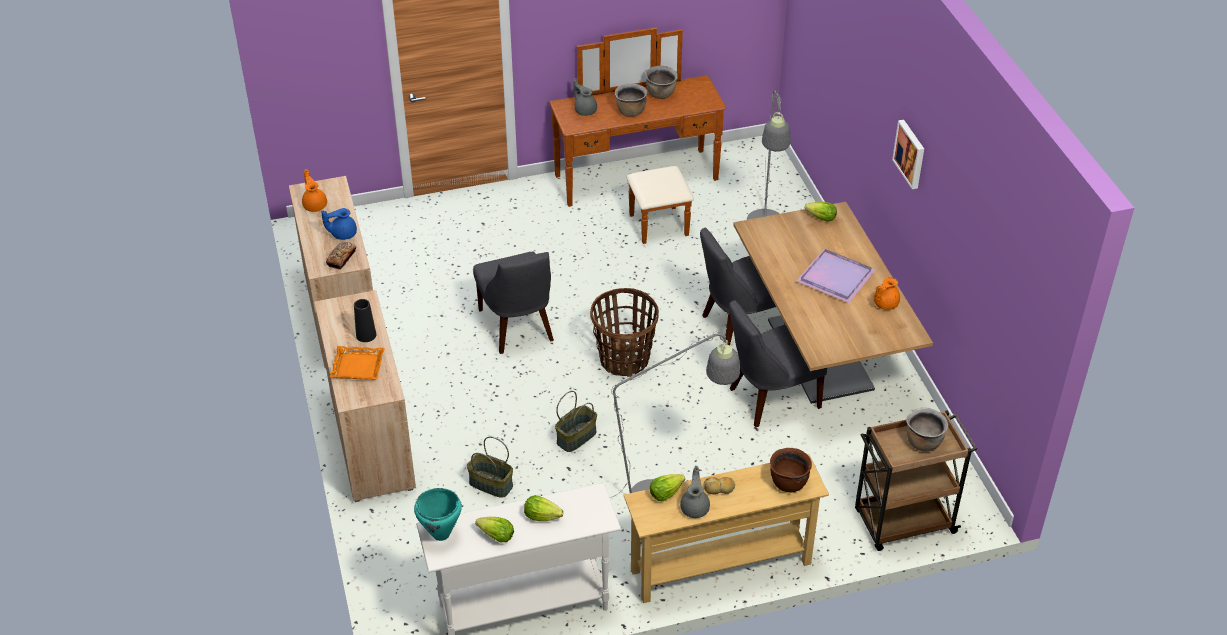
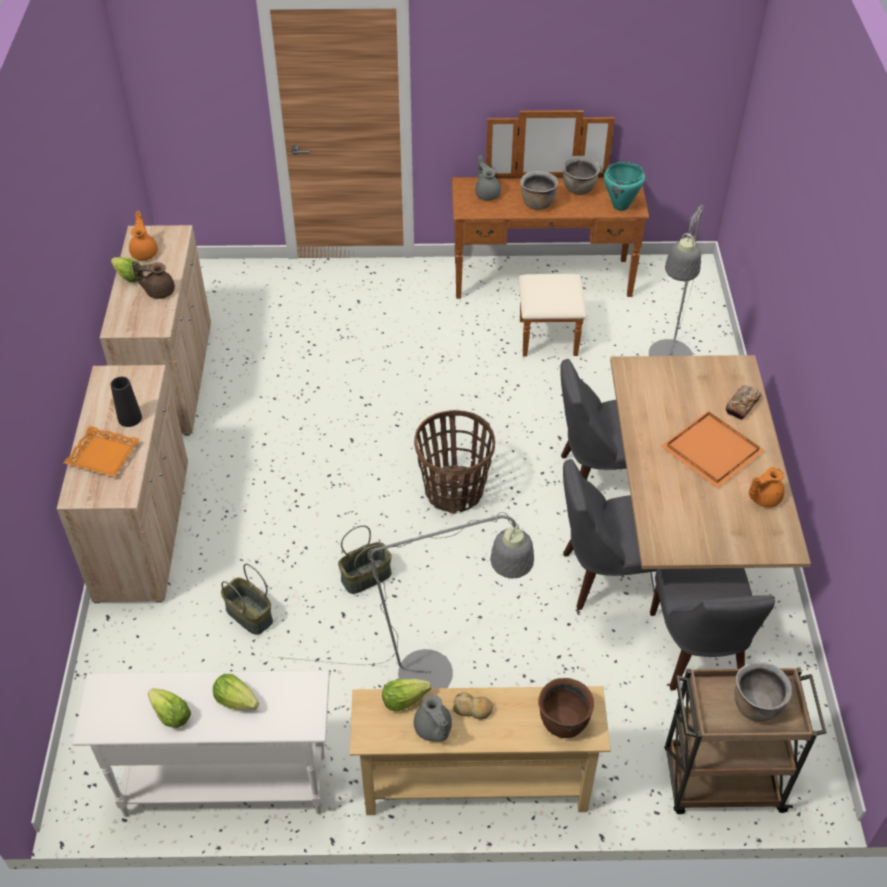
camera: 15 degrees right, 5 degrees up
blue teapot [321,208,357,240] -> brown teapot [132,261,175,299]
bread [326,242,356,270] -> bread moved to [726,385,762,420]
turquoise cooking pot [414,488,462,541] -> turquoise cooking pot moved to [604,162,645,211]
grey chair [473,252,554,354] -> grey chair moved to [650,568,775,690]
grey teapot [680,466,710,518] -> grey teapot turned 135 degrees clockwise [414,695,452,741]
purple tray [796,249,875,303] -> orange tray [661,411,765,488]
lettuce [805,202,837,222] -> lettuce moved to [111,257,143,282]
picture [892,120,924,189] -> none

